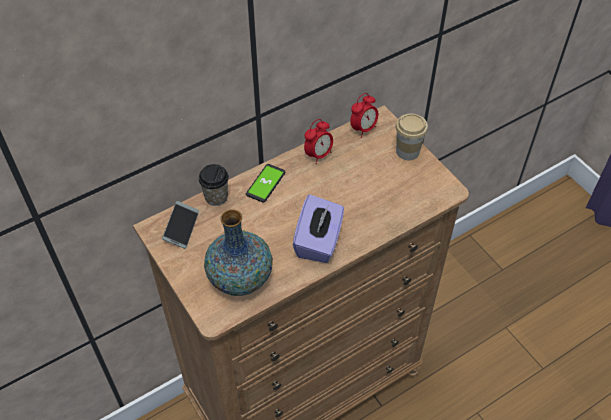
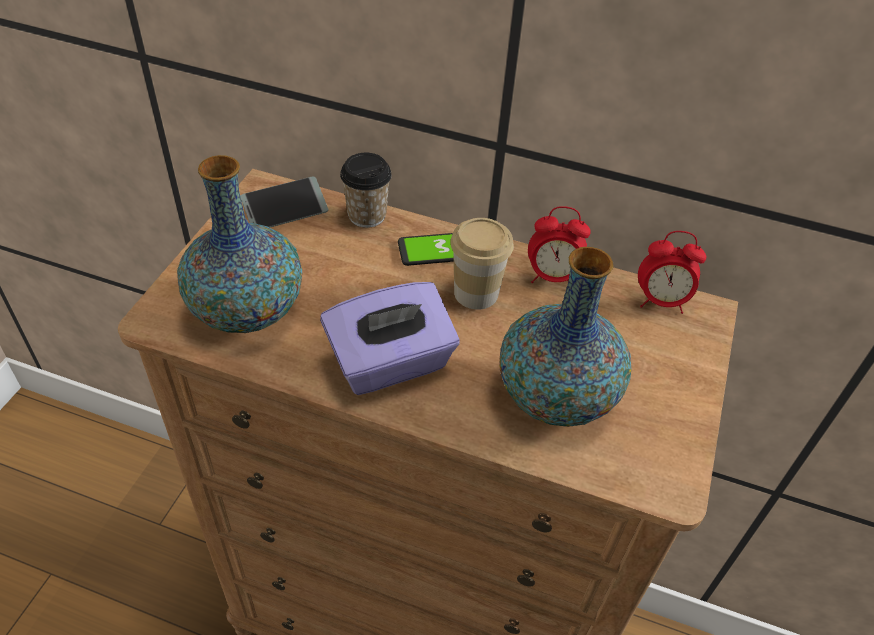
camera: 50 degrees right, 5 degrees down
cup [395,114,428,160] -> cup moved to [450,218,514,310]
none -> vase [499,246,631,427]

